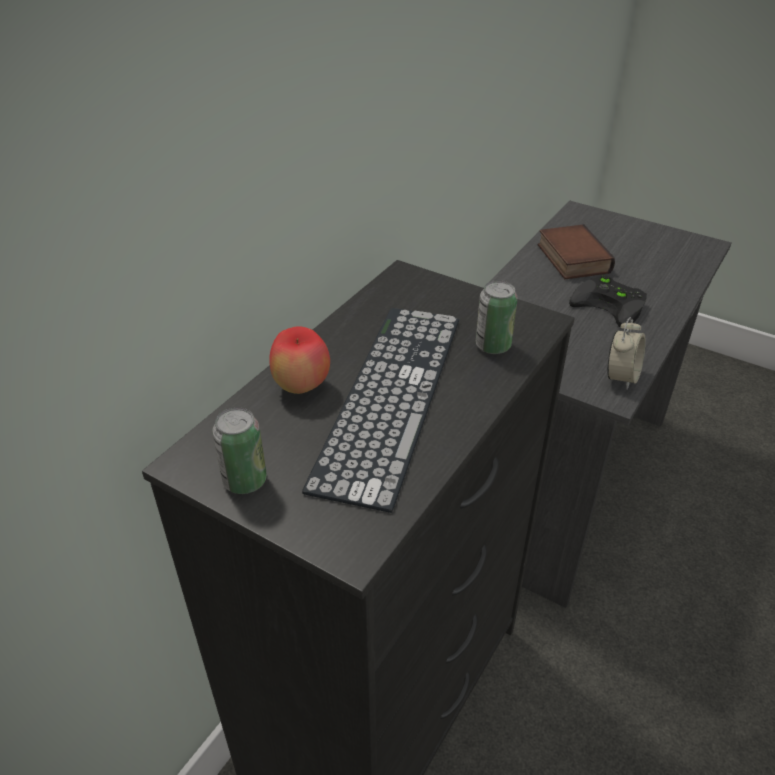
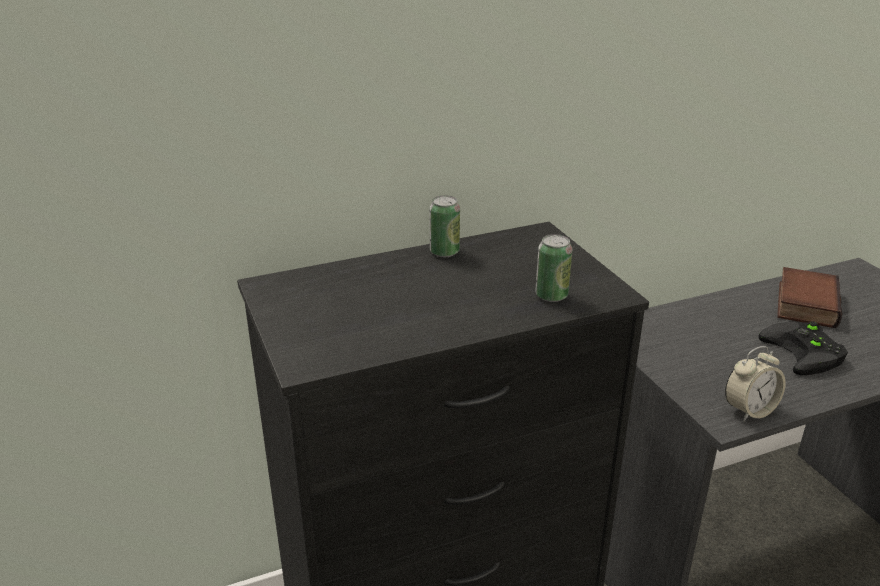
camera: 35 degrees right, 10 degrees down
can [212,407,267,494] -> can moved to [429,195,460,257]
apple [269,326,330,394] -> none
keyboard [302,308,459,513] -> none

